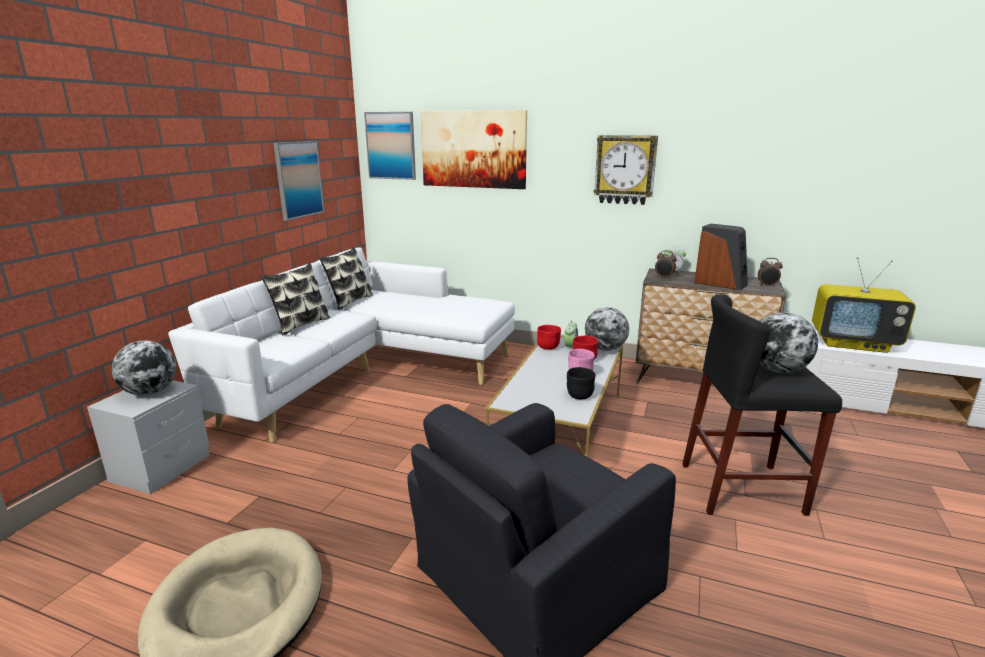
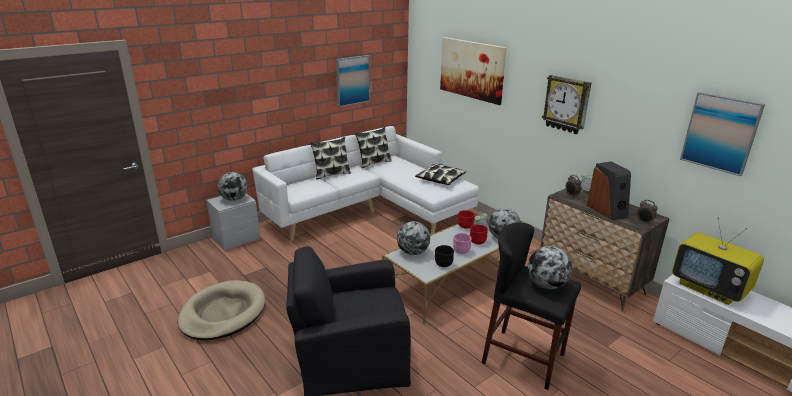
camera: 30 degrees right, 5 degrees up
picture [364,112,416,180] -> picture moved to [680,92,765,177]
none -> globe [397,221,430,255]
none -> pillow [415,164,466,185]

